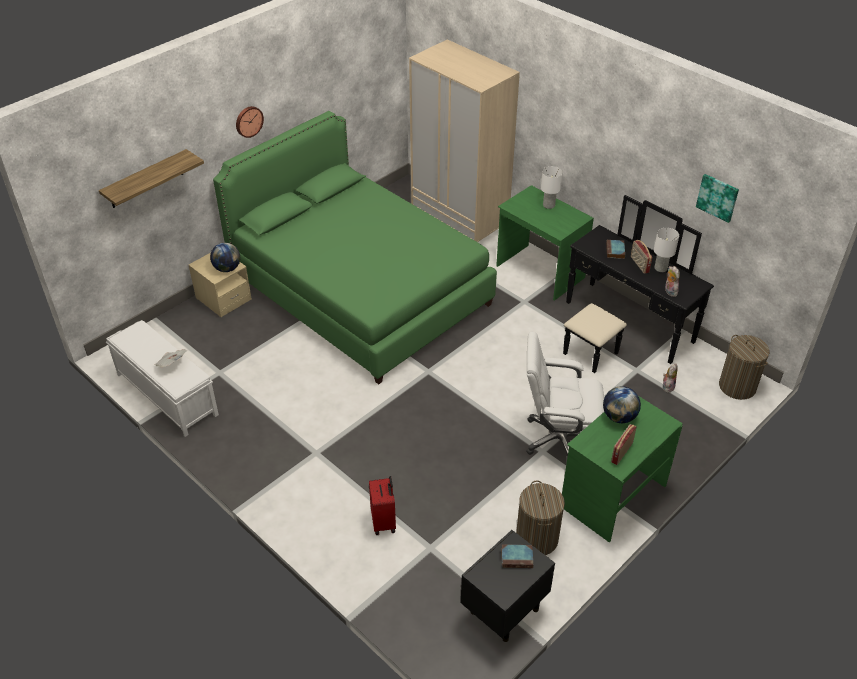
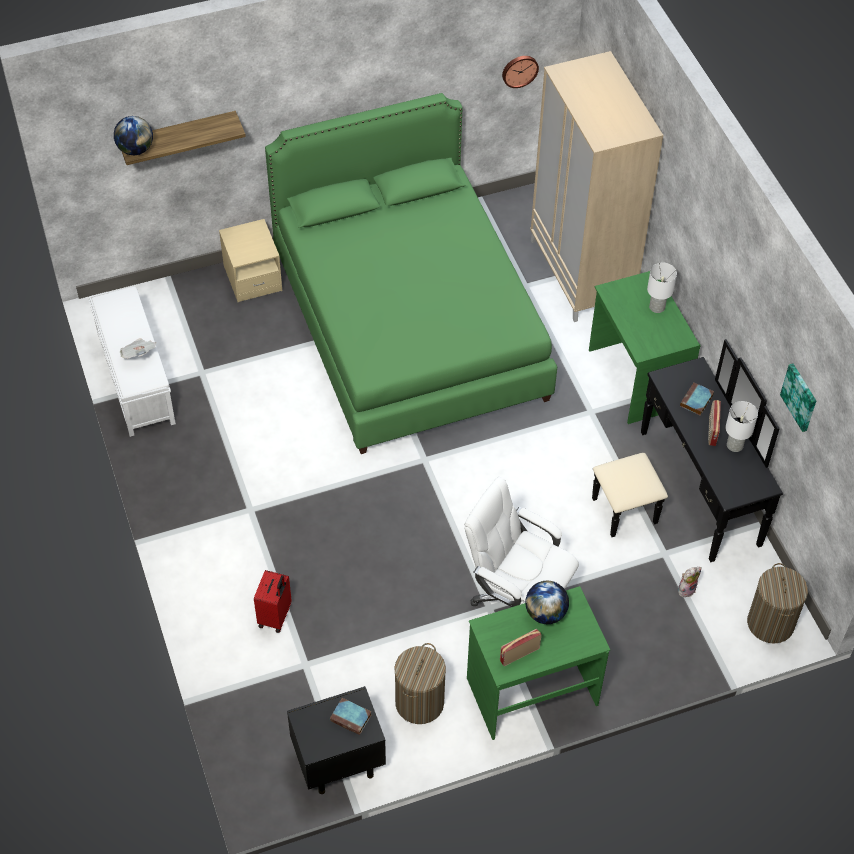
camera: 25 degrees right, 10 degrees up
globe [210,243,240,272] -> globe moved to [114,116,153,155]
wall clock [236,106,264,138] -> wall clock moved to [502,56,539,88]
plush toy [665,266,680,297] -> none

